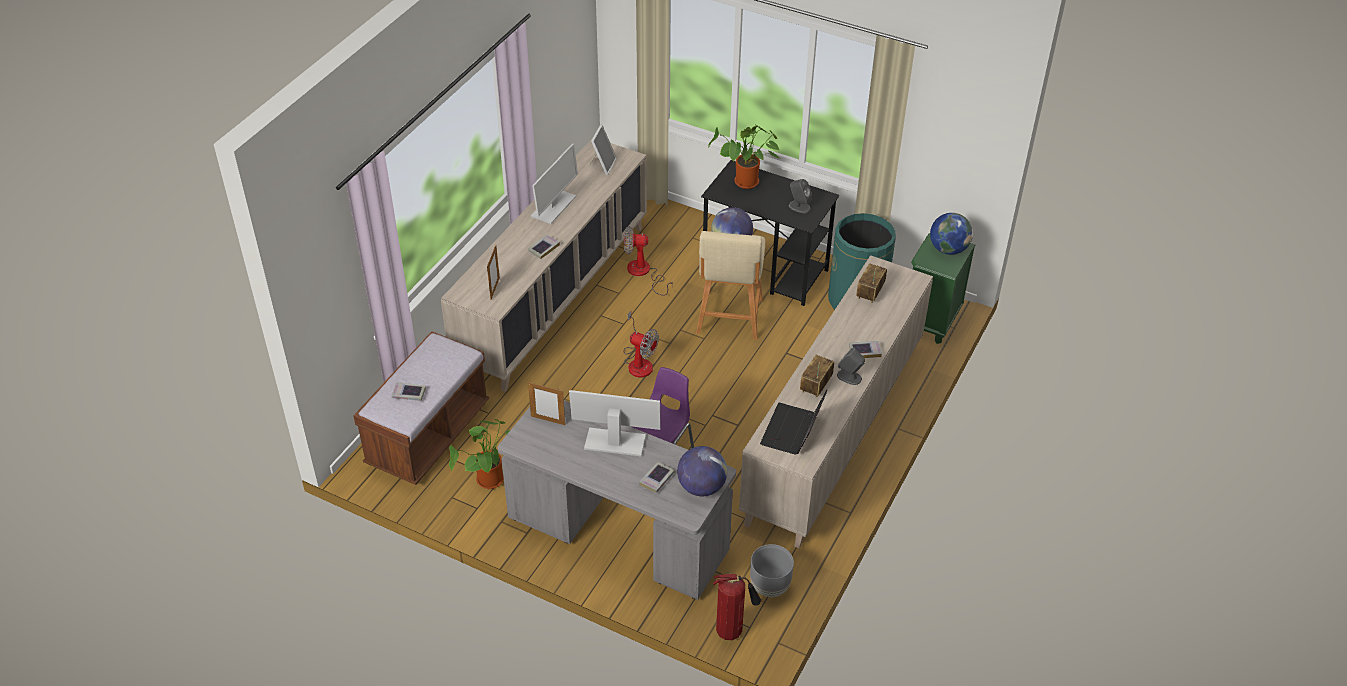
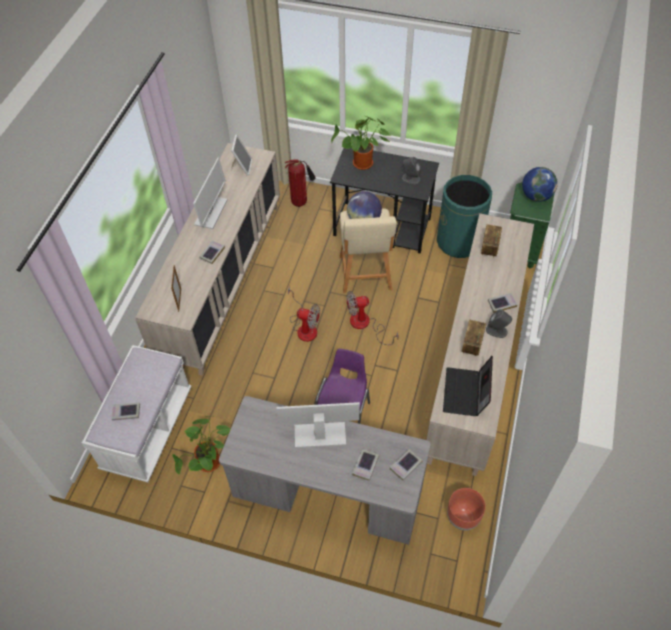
camera: 10 degrees left, 10 degrees up
brown bench [353,331,489,485] -> white bench [82,345,192,483]
picture frame [528,382,565,425] -> none
fan [624,226,673,296] -> fan moved to [346,291,399,345]
globe [677,446,727,496] -> book [390,449,423,481]
fire extinguisher [713,572,761,640] -> fire extinguisher moved to [285,159,316,207]
grey planter [750,544,794,597] -> brown planter [447,488,486,531]

